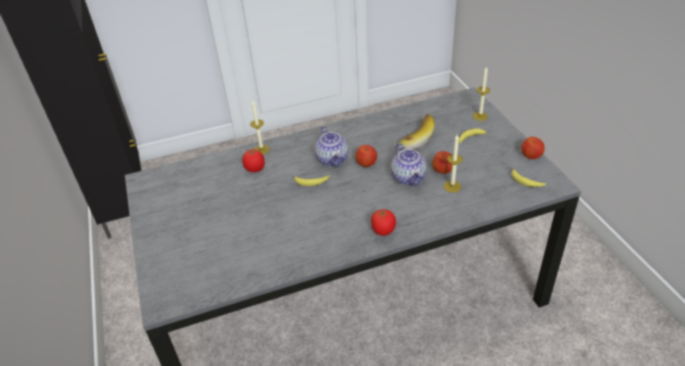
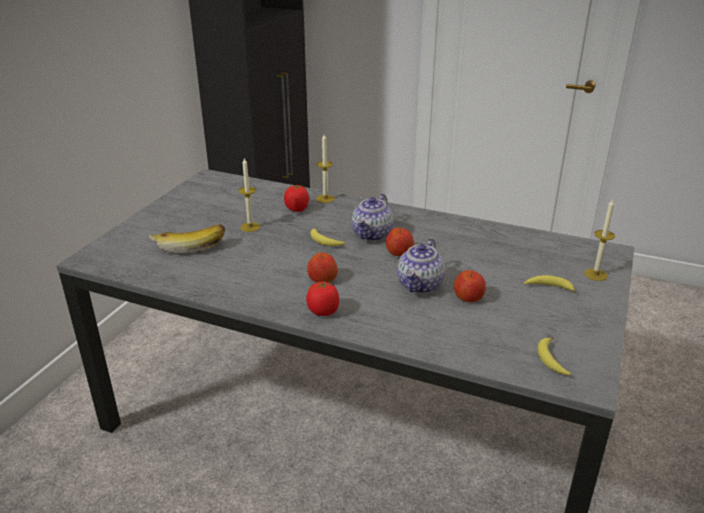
camera: 40 degrees right, 10 degrees down
banana [395,114,435,149] -> banana moved to [149,224,225,253]
candle [444,134,463,192] -> candle moved to [238,158,260,232]
apple [521,137,545,159] -> apple moved to [307,252,338,283]

